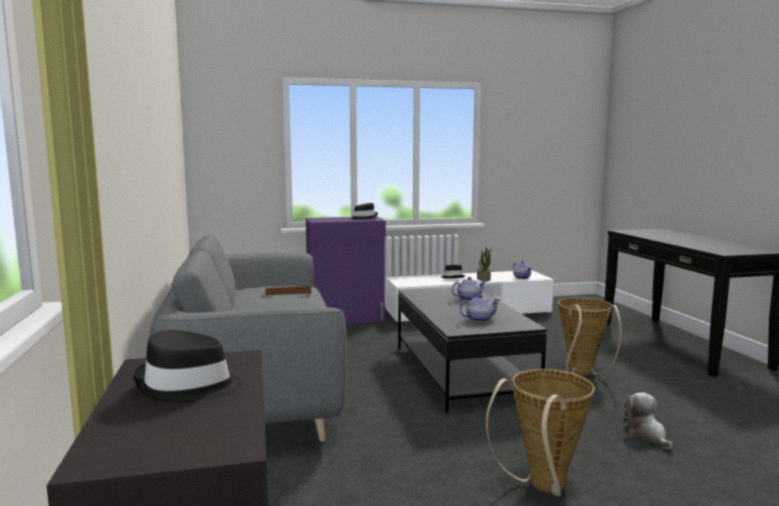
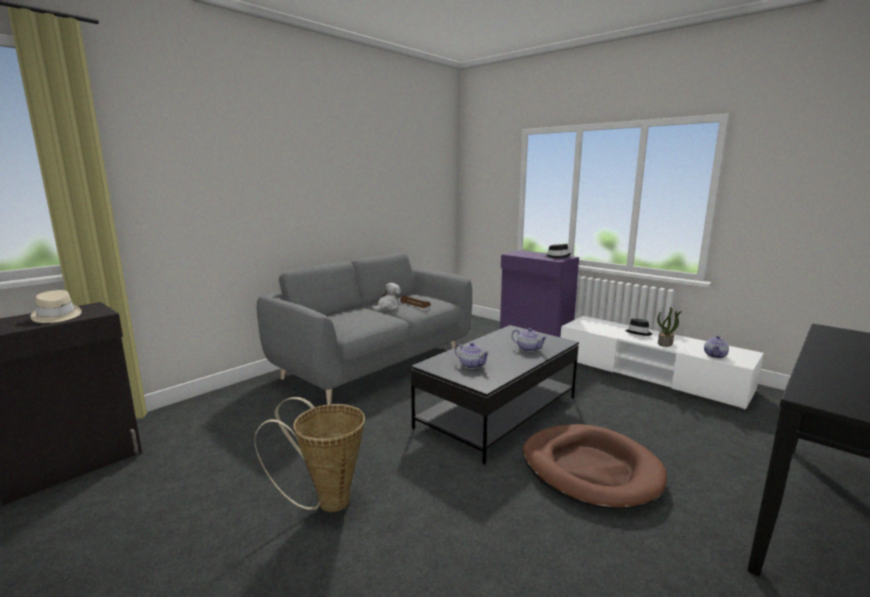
camera: 55 degrees right, 5 degrees up
black hat [133,330,243,402] -> beige hat [30,290,82,323]
basket [558,297,622,376] -> brown dog bed [523,424,667,510]
plush toy [623,393,673,450] -> plush toy moved to [372,283,401,311]

